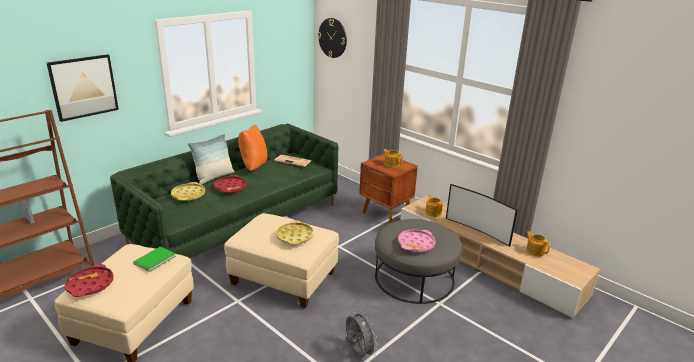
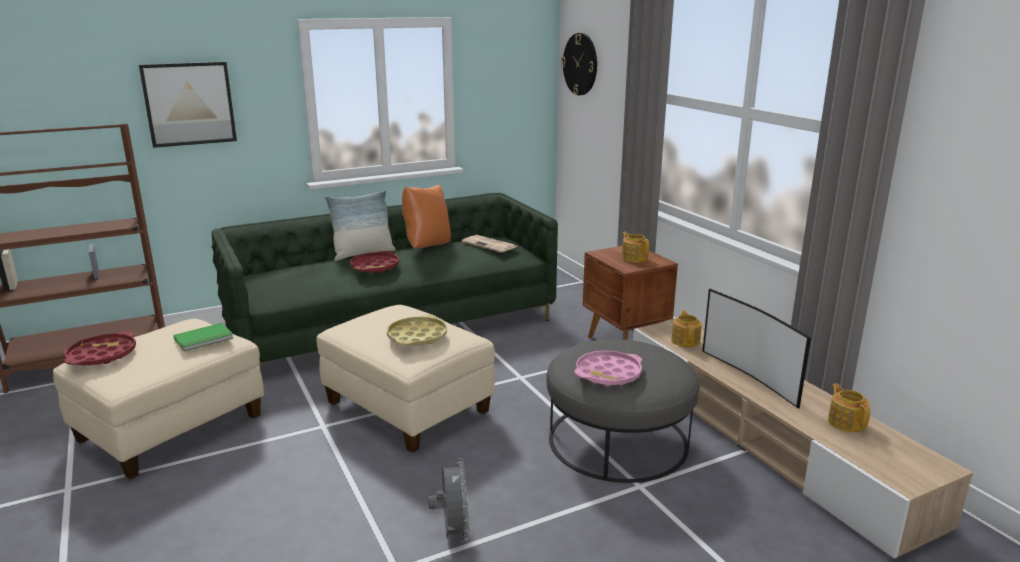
camera: 20 degrees right, 5 degrees down
yellow tray [171,182,205,201] -> none

